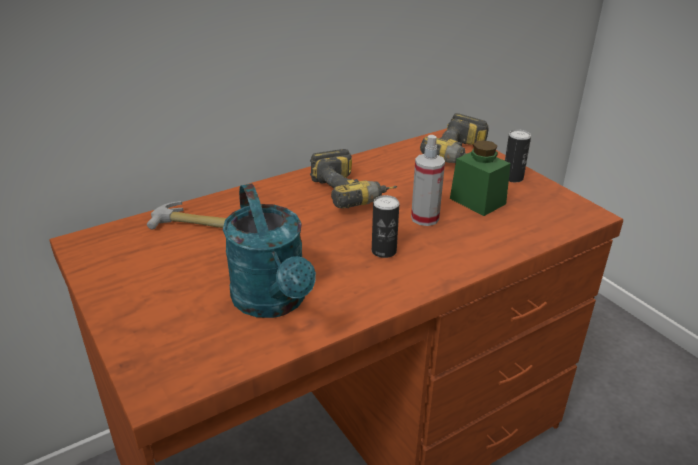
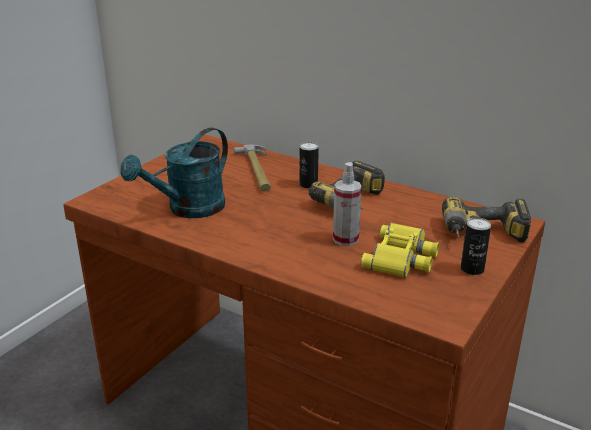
camera: 65 degrees right, 5 degrees down
can [372,195,399,258] -> can moved to [299,142,319,189]
green jar [450,140,511,216] -> yellow binoculars [361,223,439,278]

